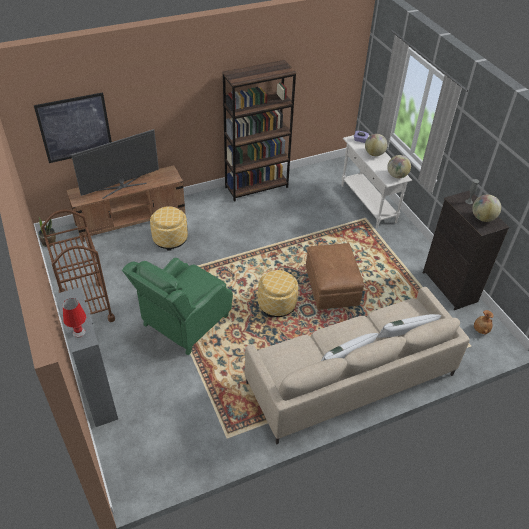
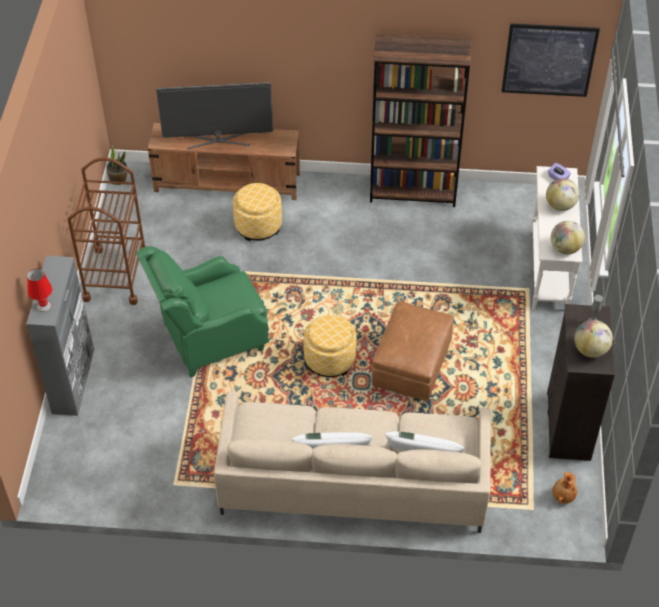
camera: 30 degrees right, 5 degrees up
picture [34,92,112,163] -> picture moved to [501,23,600,97]

